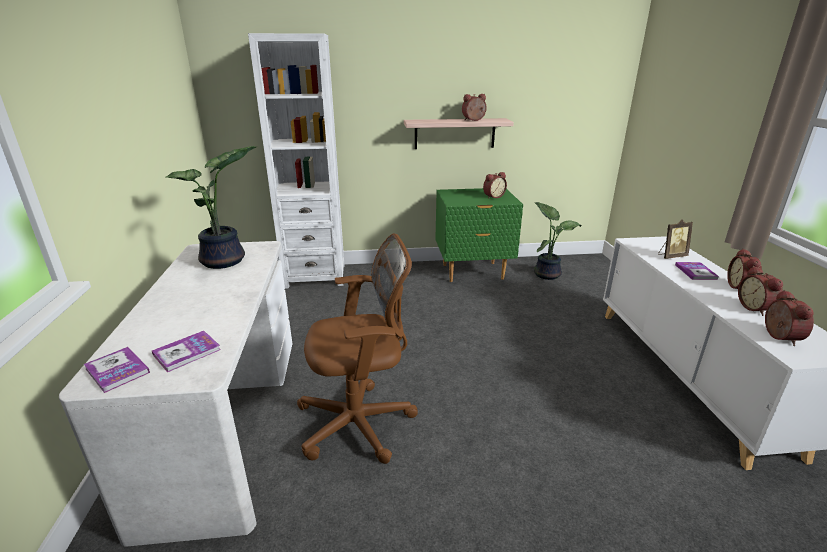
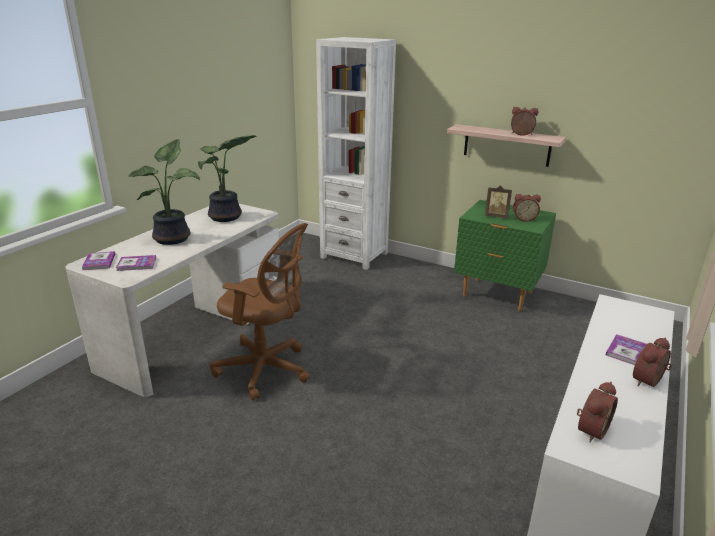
camera: 35 degrees right, 0 degrees up
potted plant [534,202,582,280] -> potted plant moved to [128,139,200,245]
picture frame [658,220,693,259] -> picture frame moved to [485,185,512,218]
alarm clock [738,266,783,316] -> none

